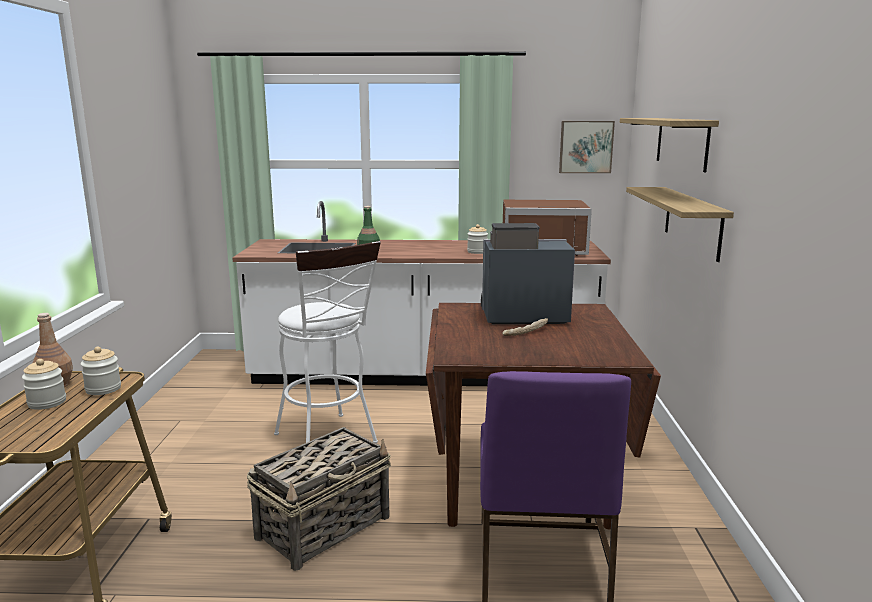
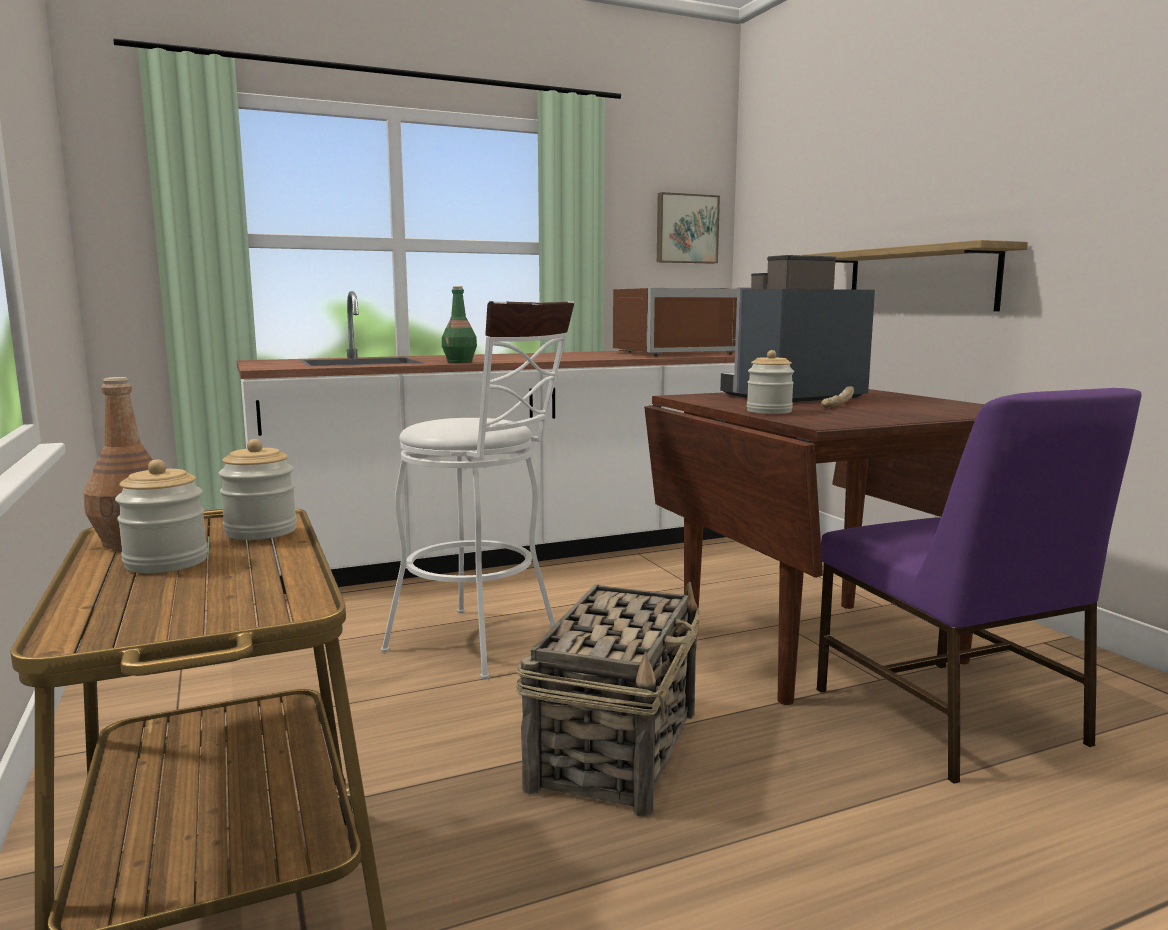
camera: 25 degrees left, 5 degrees down
jar [467,224,488,254] -> jar moved to [747,350,794,414]
shelf [620,118,719,172] -> none

